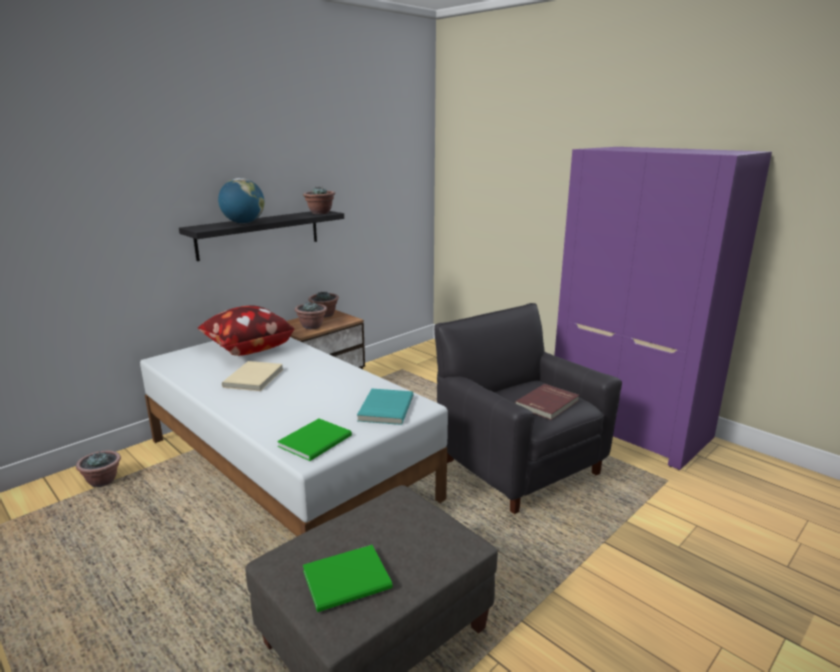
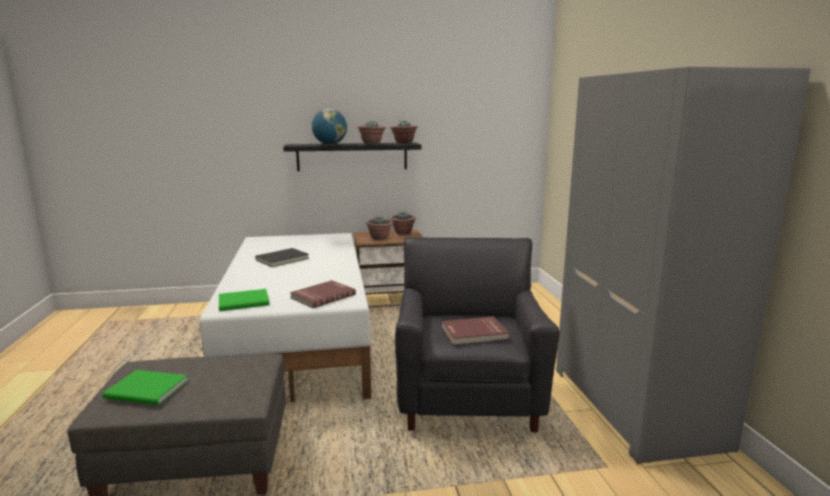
camera: 35 degrees right, 5 degrees down
potted plant [76,451,121,487] -> potted plant moved to [358,121,386,145]
pillow [198,306,294,356] -> none
beige book [222,361,283,391] -> black book [255,248,309,267]
turquoise book [357,389,414,425] -> red book [290,280,356,308]
purple wardrobe [554,147,772,470] -> grey wardrobe [556,66,811,464]

